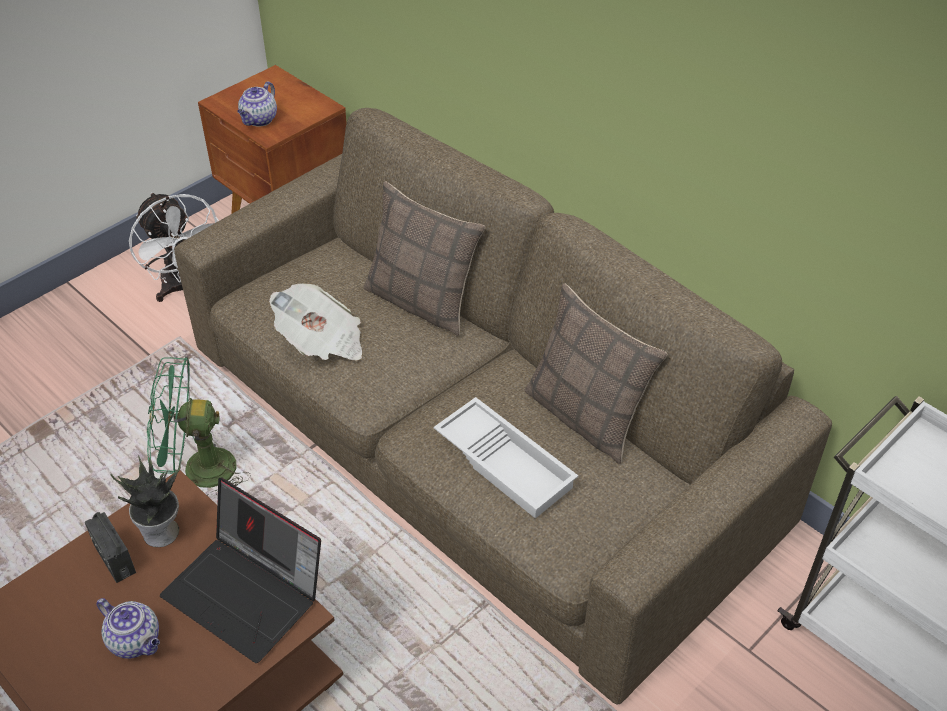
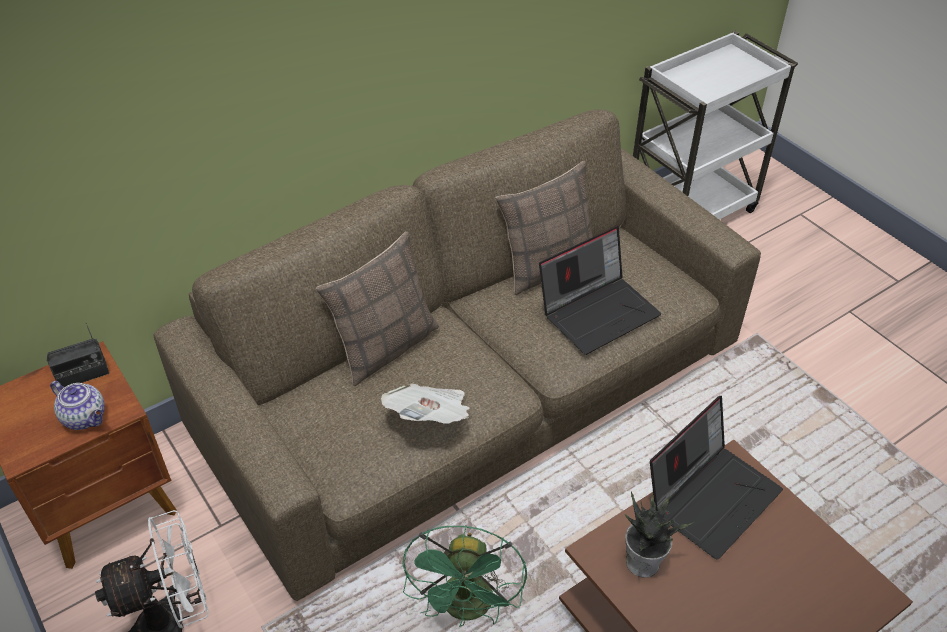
camera: 80 degrees left, 0 degrees up
radio [85,512,136,583] -> radio moved to [47,322,109,387]
teapot [96,598,160,659] -> none
white tray [434,397,578,518] -> laptop [539,226,661,355]

